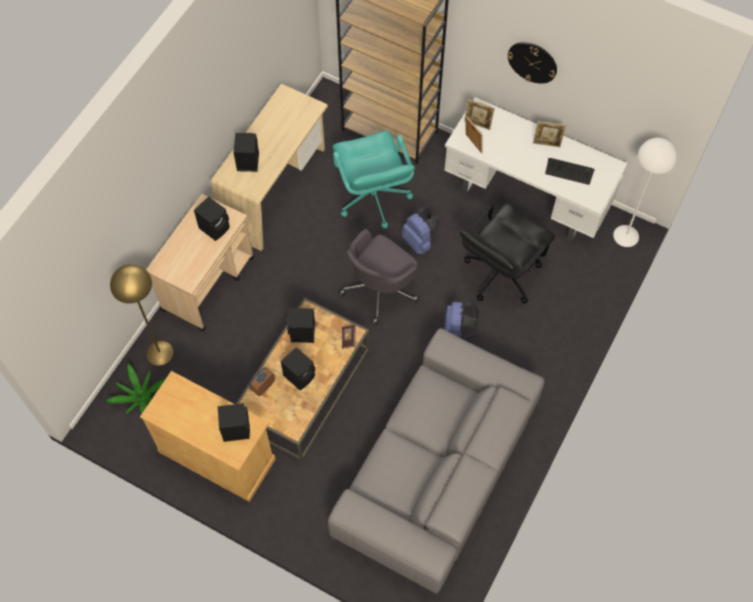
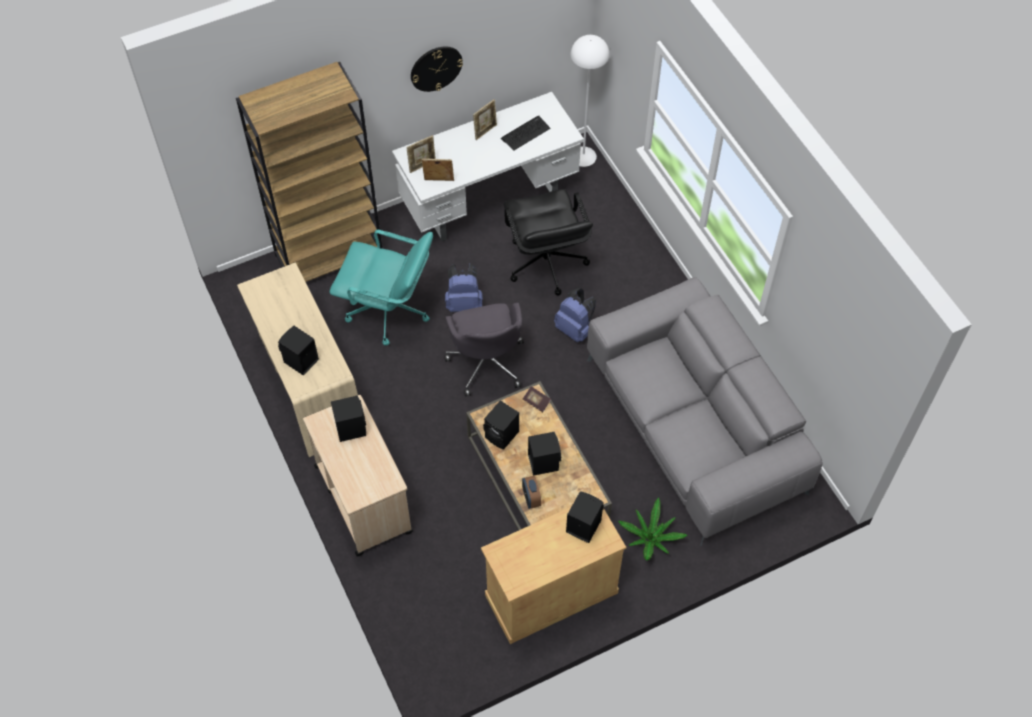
camera: 55 degrees left, 5 degrees down
potted plant [106,363,165,414] -> potted plant moved to [618,497,688,560]
yellow floor lamp [110,264,174,366] -> none

